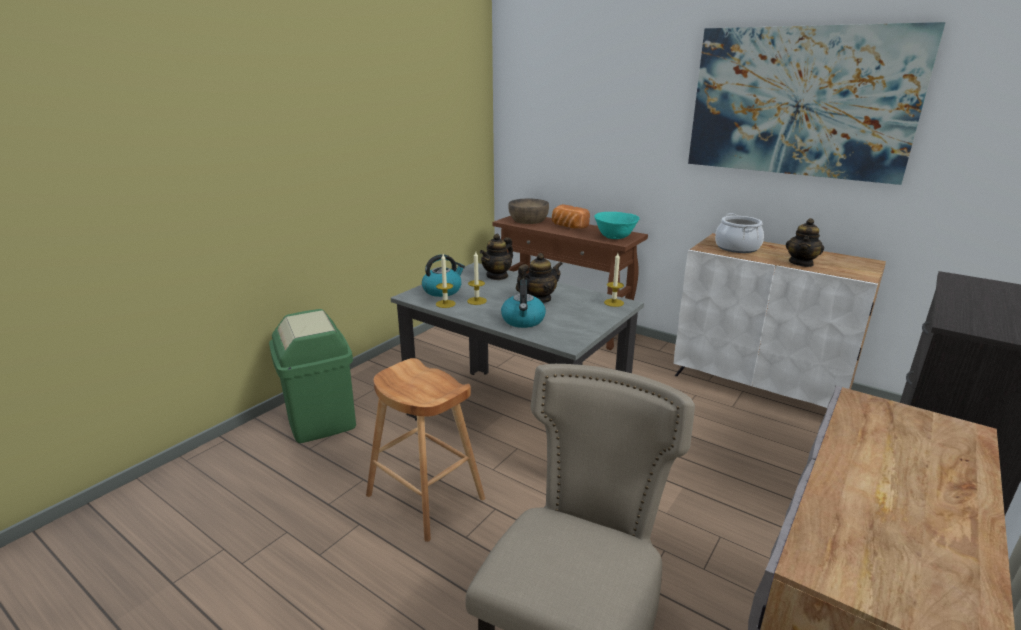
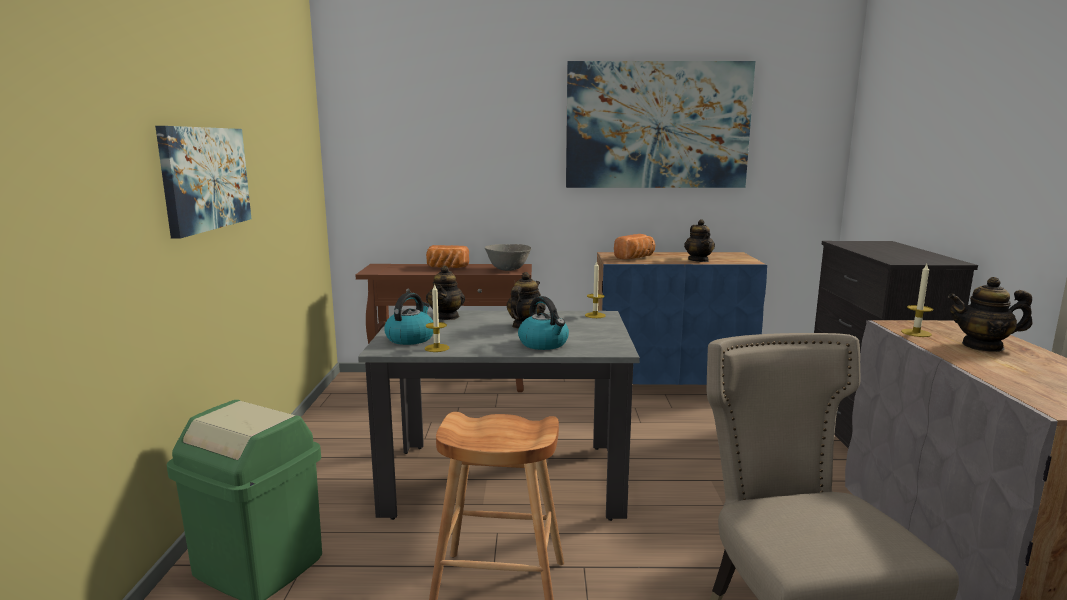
camera: 35 degrees left, 10 degrees down
candle [467,252,487,305] -> candle moved to [901,264,933,337]
brown bowl [508,199,549,224] -> none
turquoise bowl [594,212,640,239] -> grey bowl [485,244,532,271]
white cabinet [674,233,886,408] -> blue cabinet [597,252,767,385]
cooking pot [715,213,764,253] -> bread [614,234,655,259]
none -> picture [155,126,251,239]
none -> teapot [948,277,1032,352]

